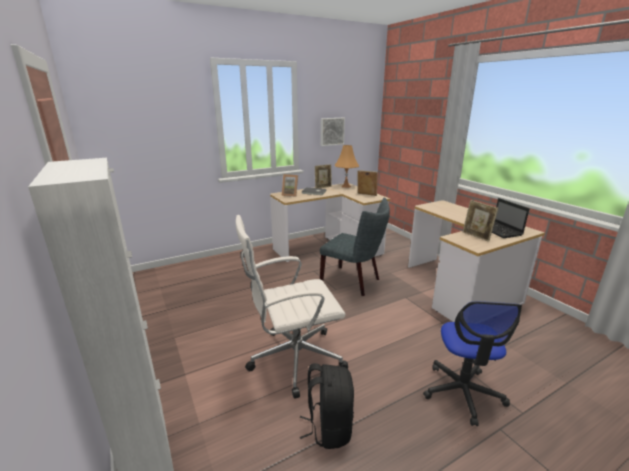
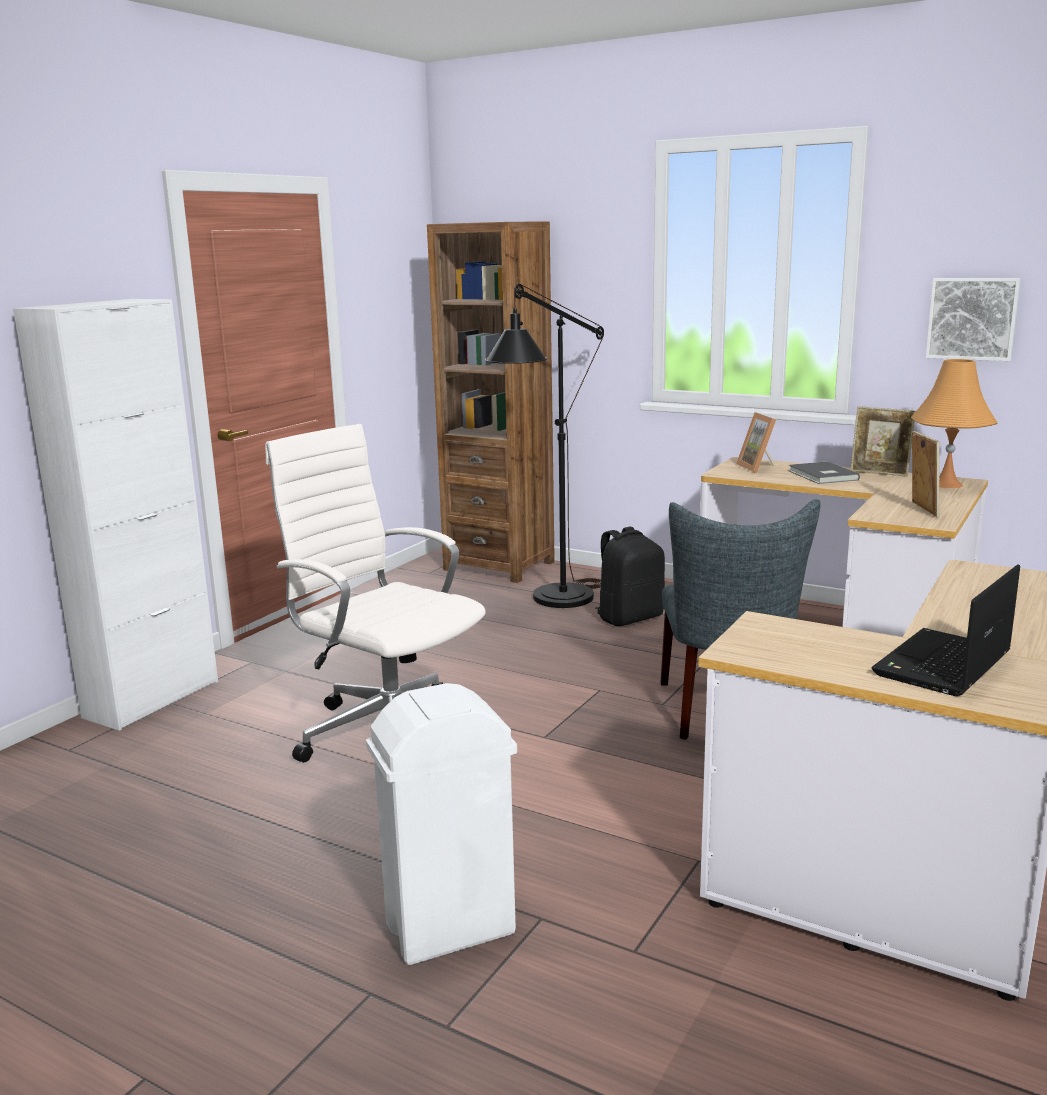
camera: 60 degrees right, 5 degrees down
black backpack [300,363,354,449] -> black backpack moved to [596,527,665,626]
office chair [423,301,522,426] -> white trash can [366,683,517,965]
picture frame [463,200,498,242] -> none
none -> brown bookcase [427,221,555,583]
none -> black floor lamp [485,283,604,608]

